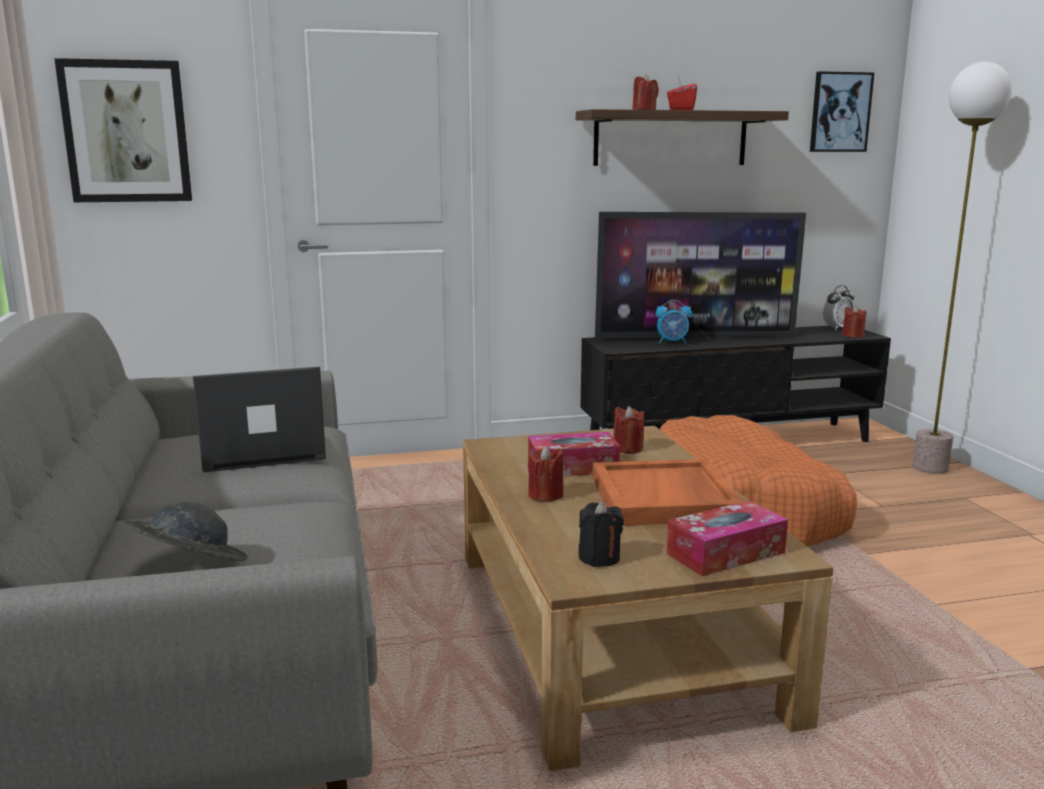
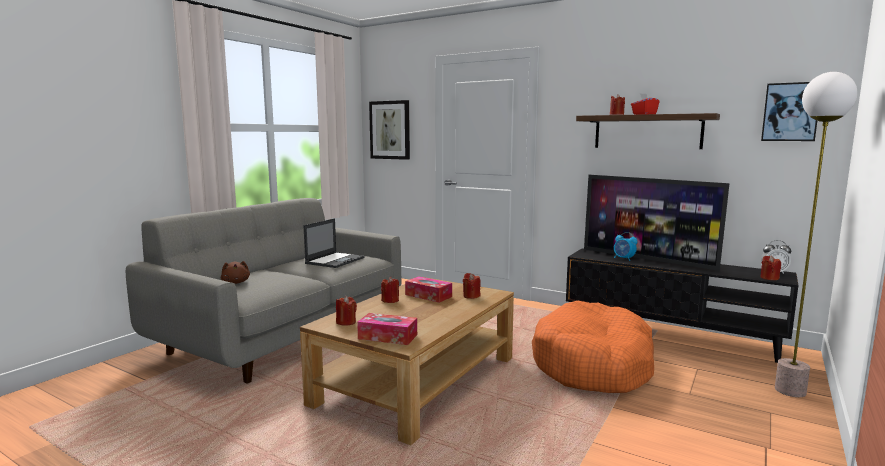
camera: 45 degrees right, 5 degrees down
grey hat [124,502,248,561] -> brown plush toy [221,261,250,284]
laptop [193,367,326,472] -> laptop turned 90 degrees clockwise [303,218,364,268]
black candle [578,501,624,567] -> red candle [336,296,357,326]
orange tray [592,459,744,526] -> none

